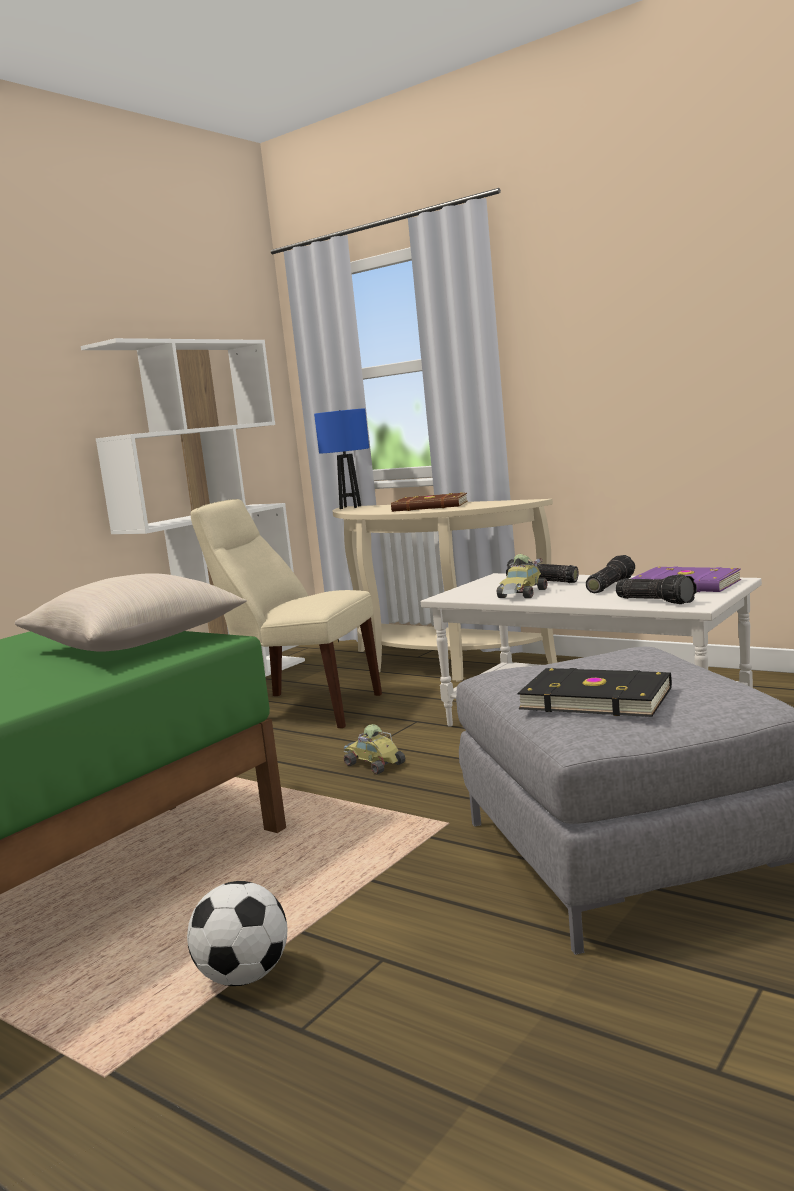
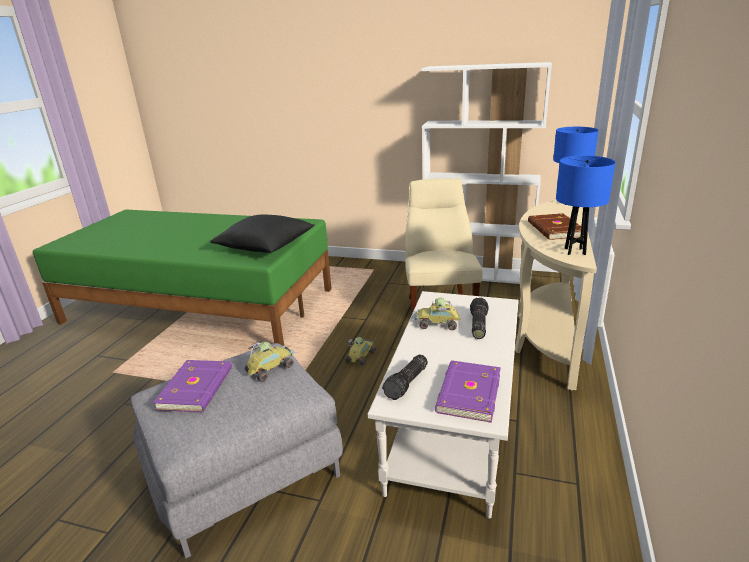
camera: 70 degrees right, 15 degrees up
beige pillow [15,573,247,652] -> black pillow [210,215,315,253]
football [187,881,288,986] -> none
black book [517,668,672,717] -> purple book [153,360,232,412]
flashlight [586,555,635,593] -> none
none -> toy car [245,342,295,382]
none -> blue table lamp [556,156,616,255]

